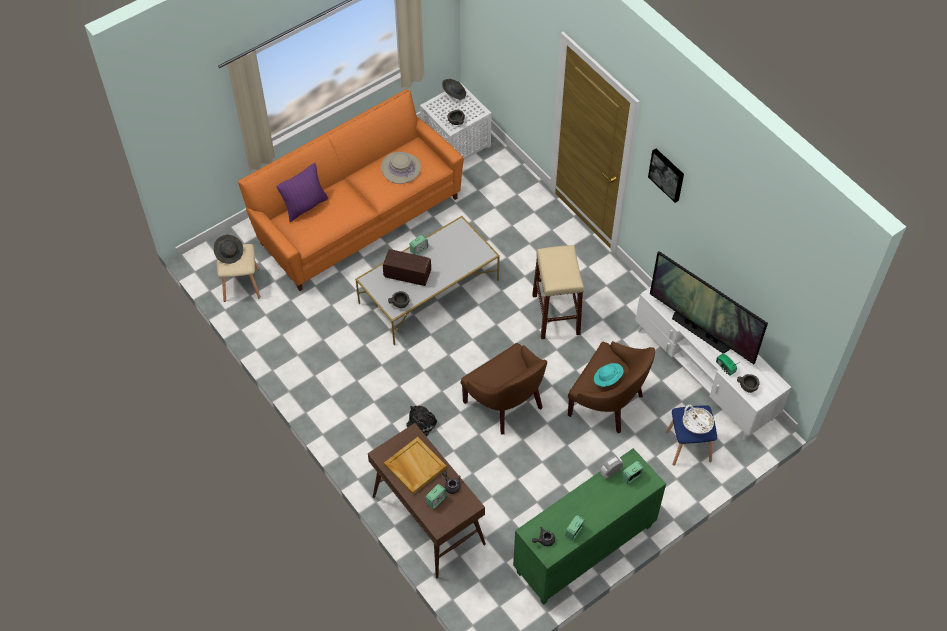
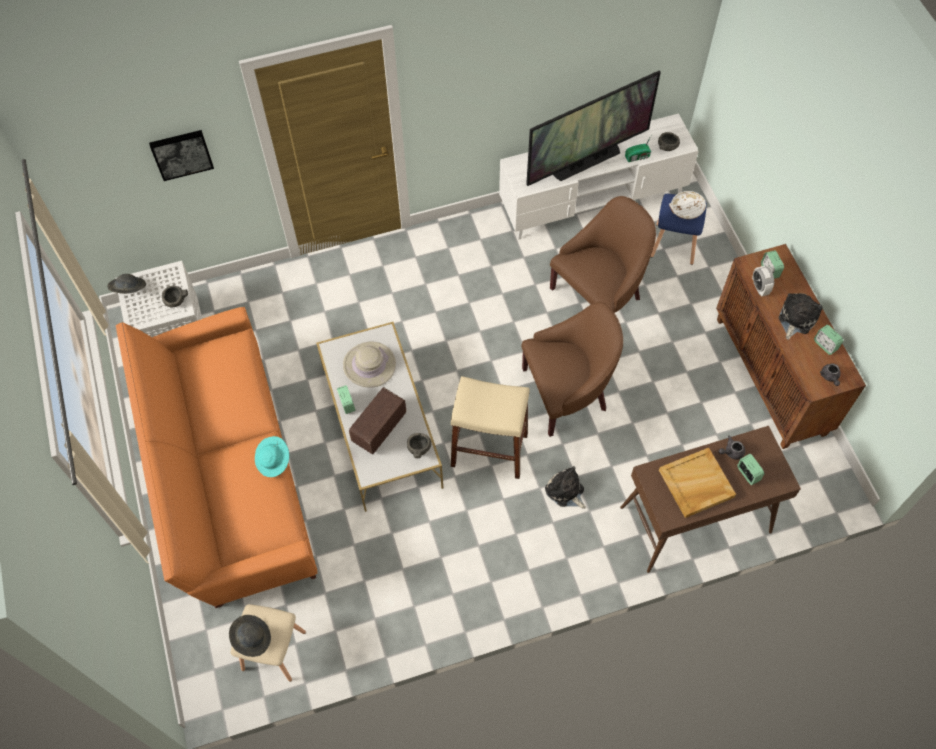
camera: 70 degrees left, 5 degrees up
purple pillow [277,163,328,222] -> none
beige hat [381,152,421,184] -> beige hat moved to [343,342,396,387]
green cabinet [513,448,666,605] -> brown cabinet [716,244,866,449]
beige stool [532,245,584,339] -> beige stool moved to [451,376,530,479]
turquoise hat [594,363,624,387] -> turquoise hat moved to [255,436,289,477]
picture [648,149,684,203] -> picture moved to [149,130,214,181]
none -> plush toy [779,293,823,340]

